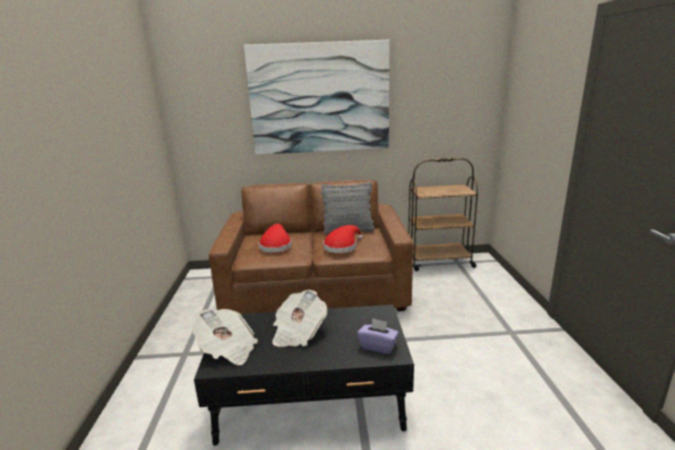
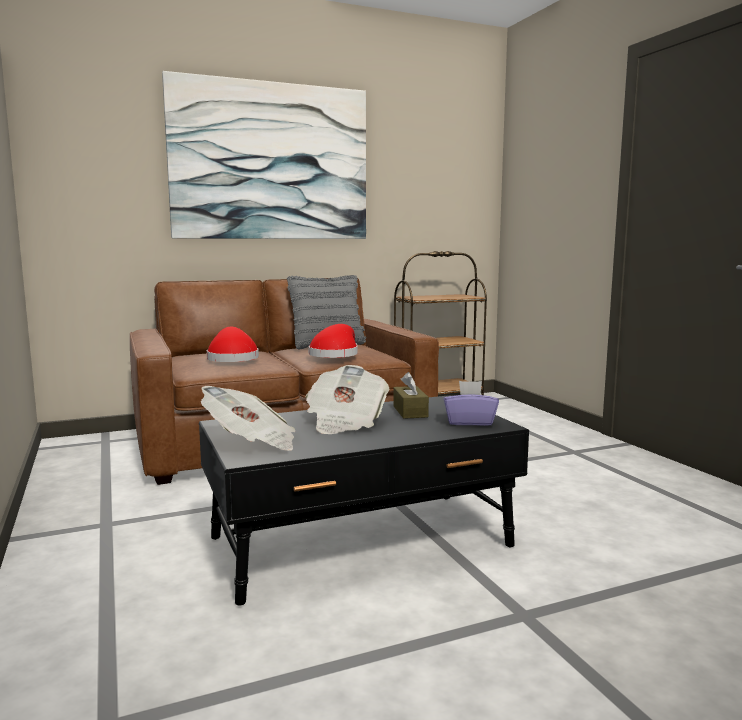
camera: 20 degrees left, 10 degrees down
none -> brown tissue box [393,372,429,419]

